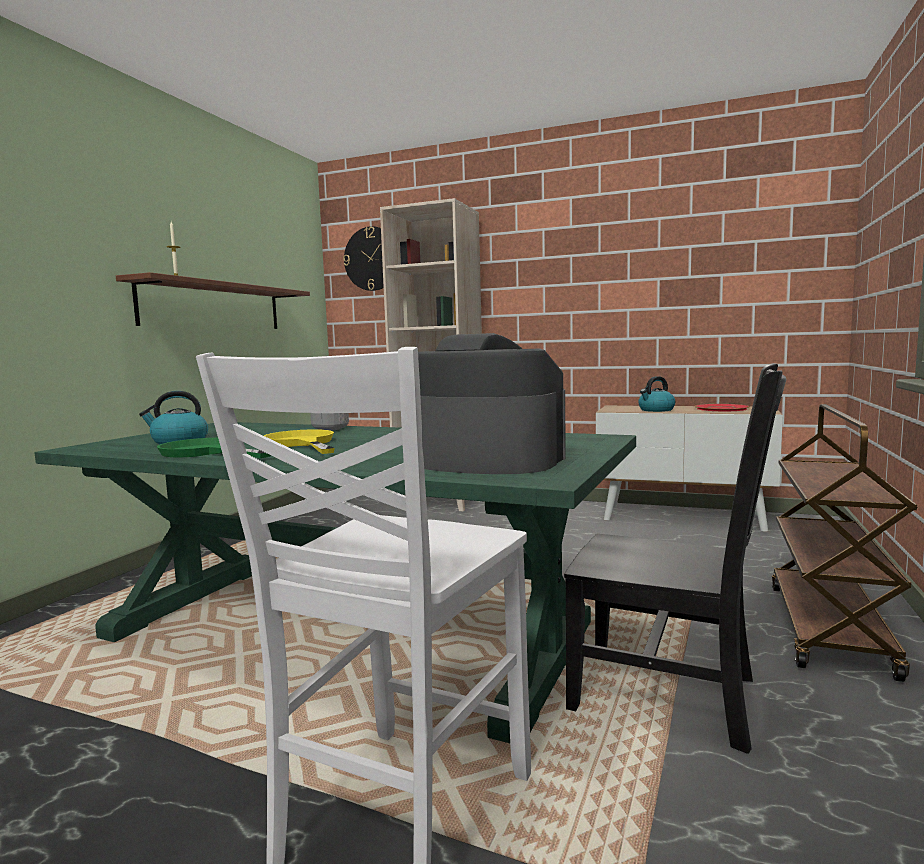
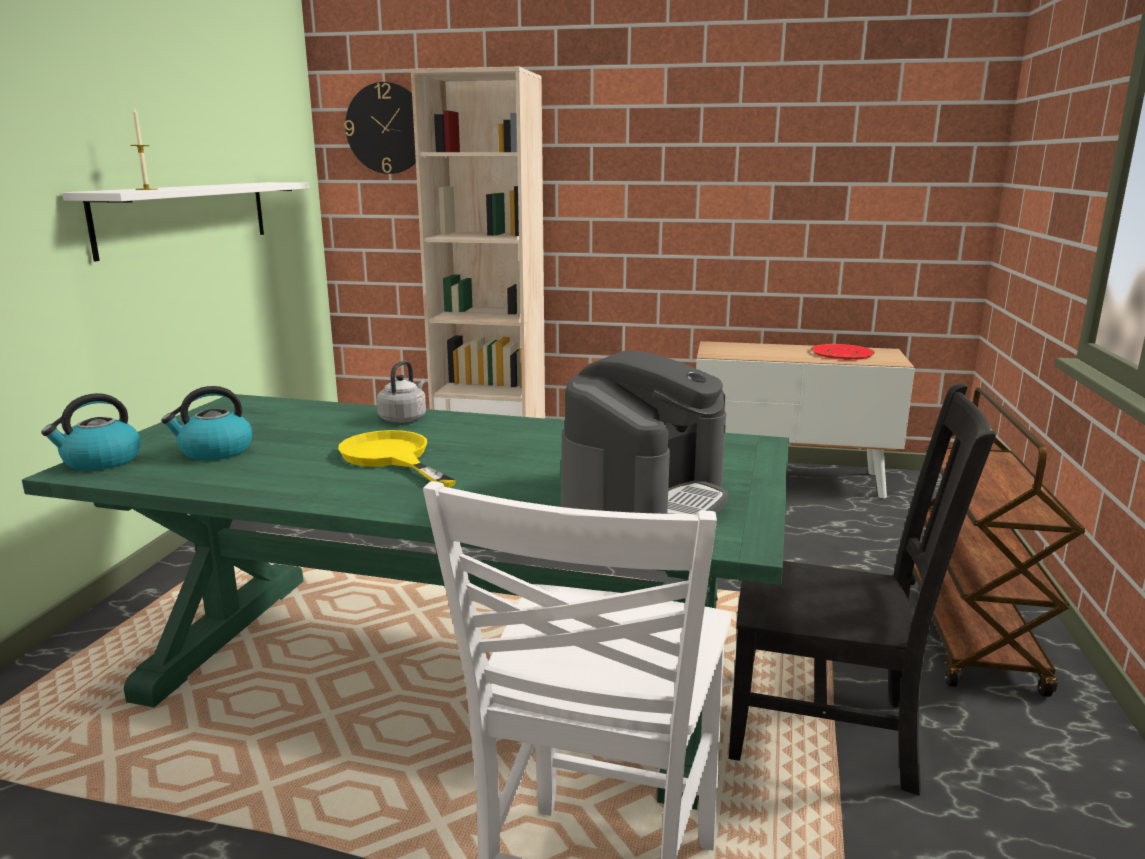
camera: 10 degrees left, 10 degrees up
brown shelf [116,272,310,329] -> white shelf [62,182,309,261]
green frying pan [157,438,271,458] -> none
coffee machine [418,333,566,474] -> coffee machine turned 105 degrees clockwise [561,351,728,515]
kettle [638,376,675,412] -> kettle moved to [41,393,141,471]

